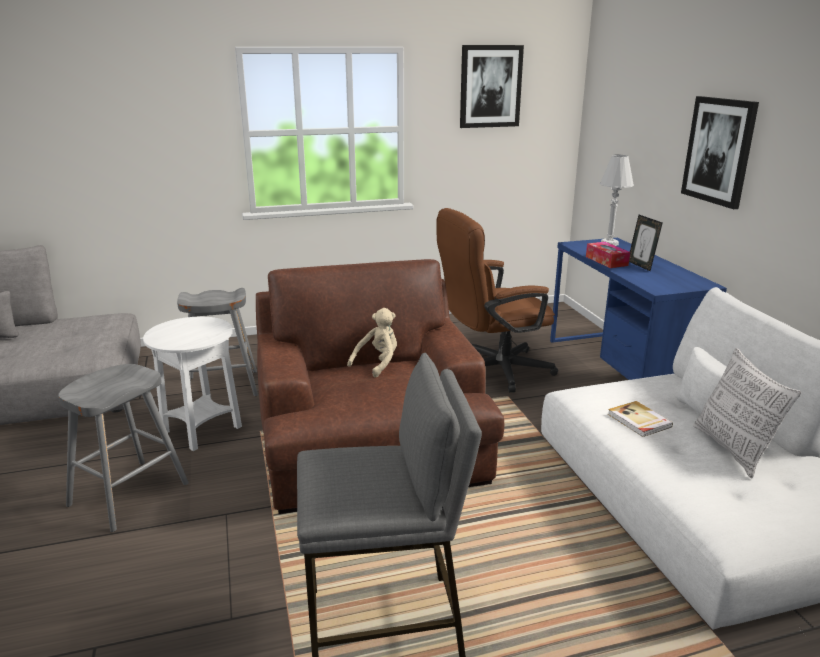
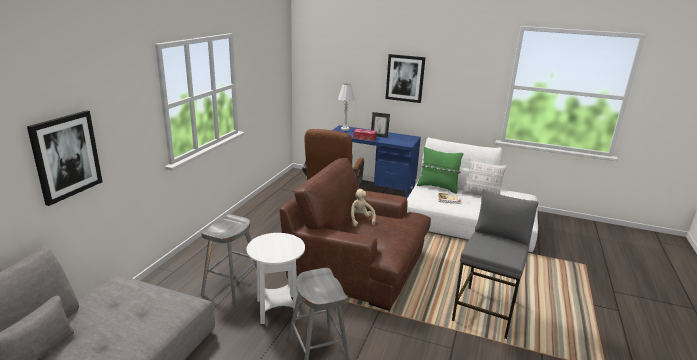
camera: 55 degrees left, 0 degrees up
picture [460,45,524,128] -> picture moved to [27,110,102,206]
none -> green pillow [417,147,463,194]

